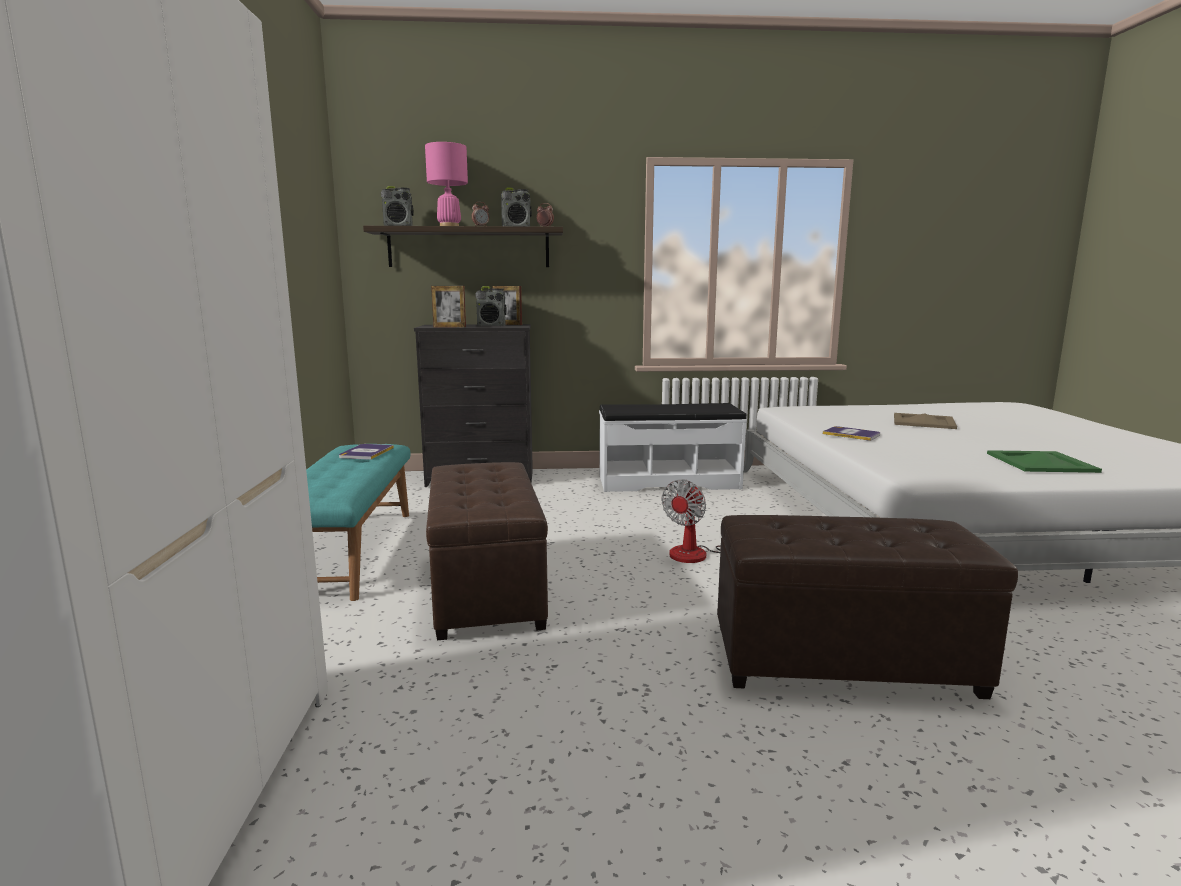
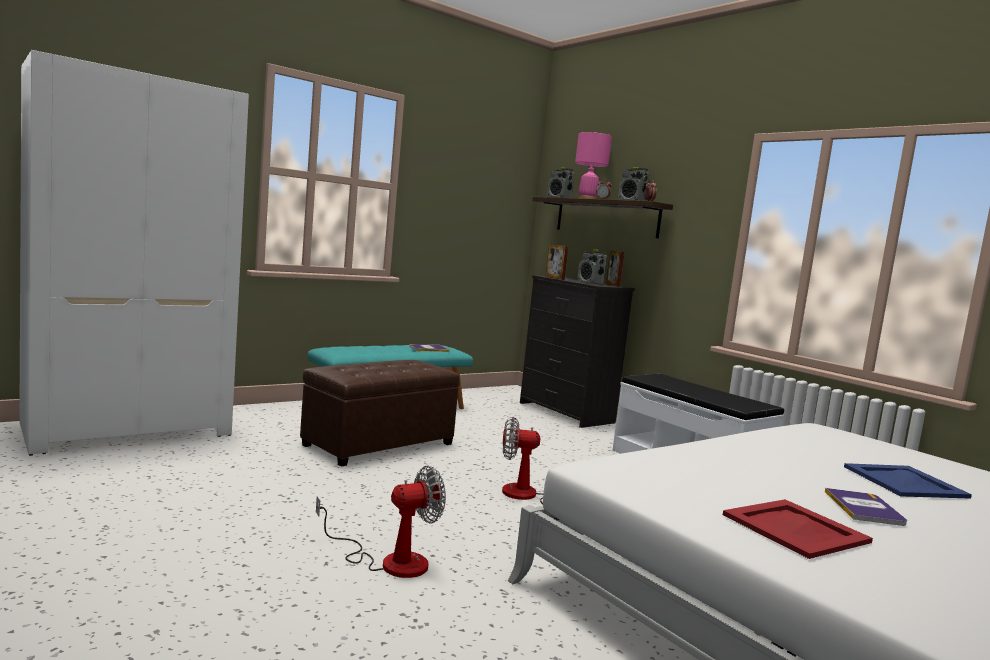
camera: 55 degrees right, 5 degrees down
brown ottoman [717,515,1018,699] -> fan [316,465,446,578]
book [823,426,880,441] -> book moved to [825,488,907,526]
beige tray [894,413,957,429] -> blue tray [844,463,972,499]
green tray [987,450,1102,473] -> red tray [723,499,873,559]

